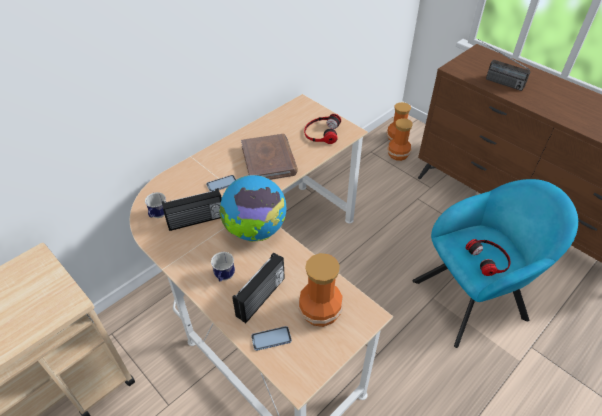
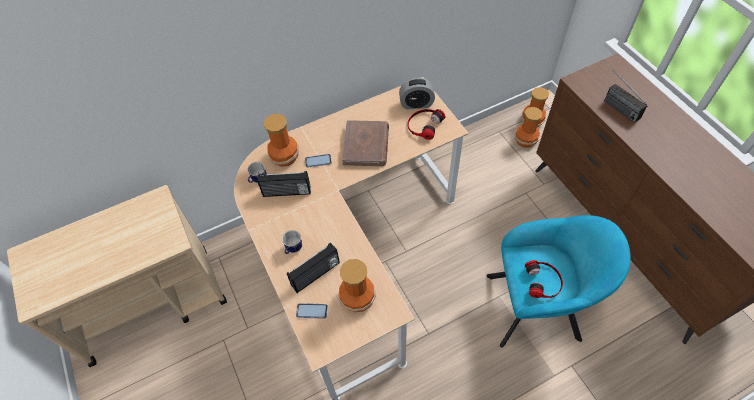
camera: 20 degrees right, 10 degrees up
globe [219,175,286,242] -> none
none -> vase [264,114,299,167]
none -> alarm clock [399,78,435,110]

